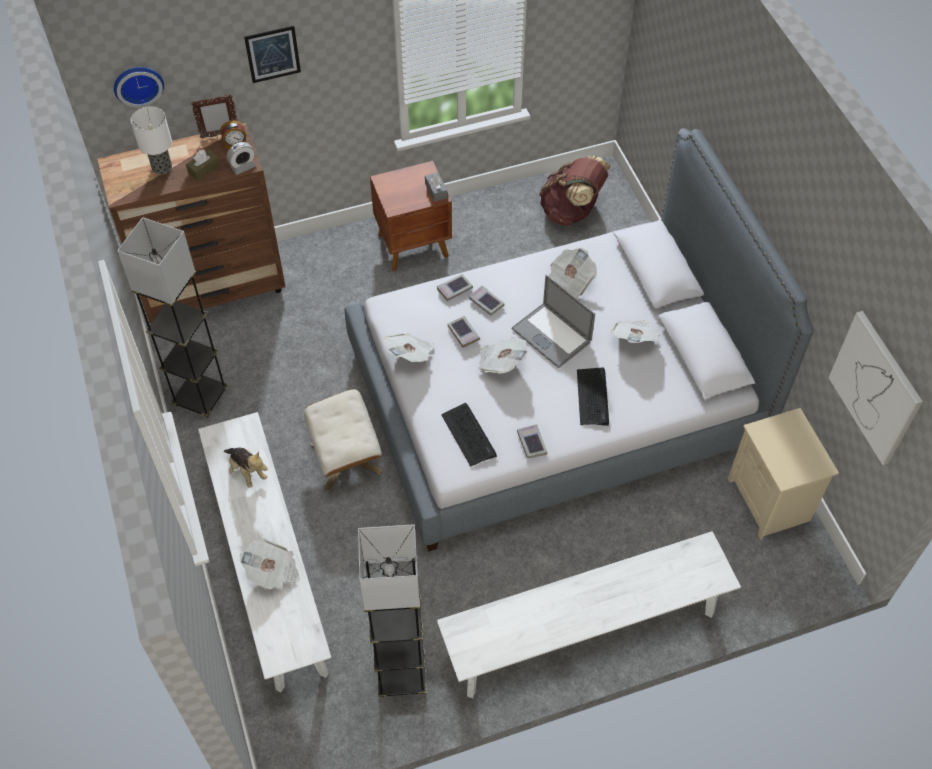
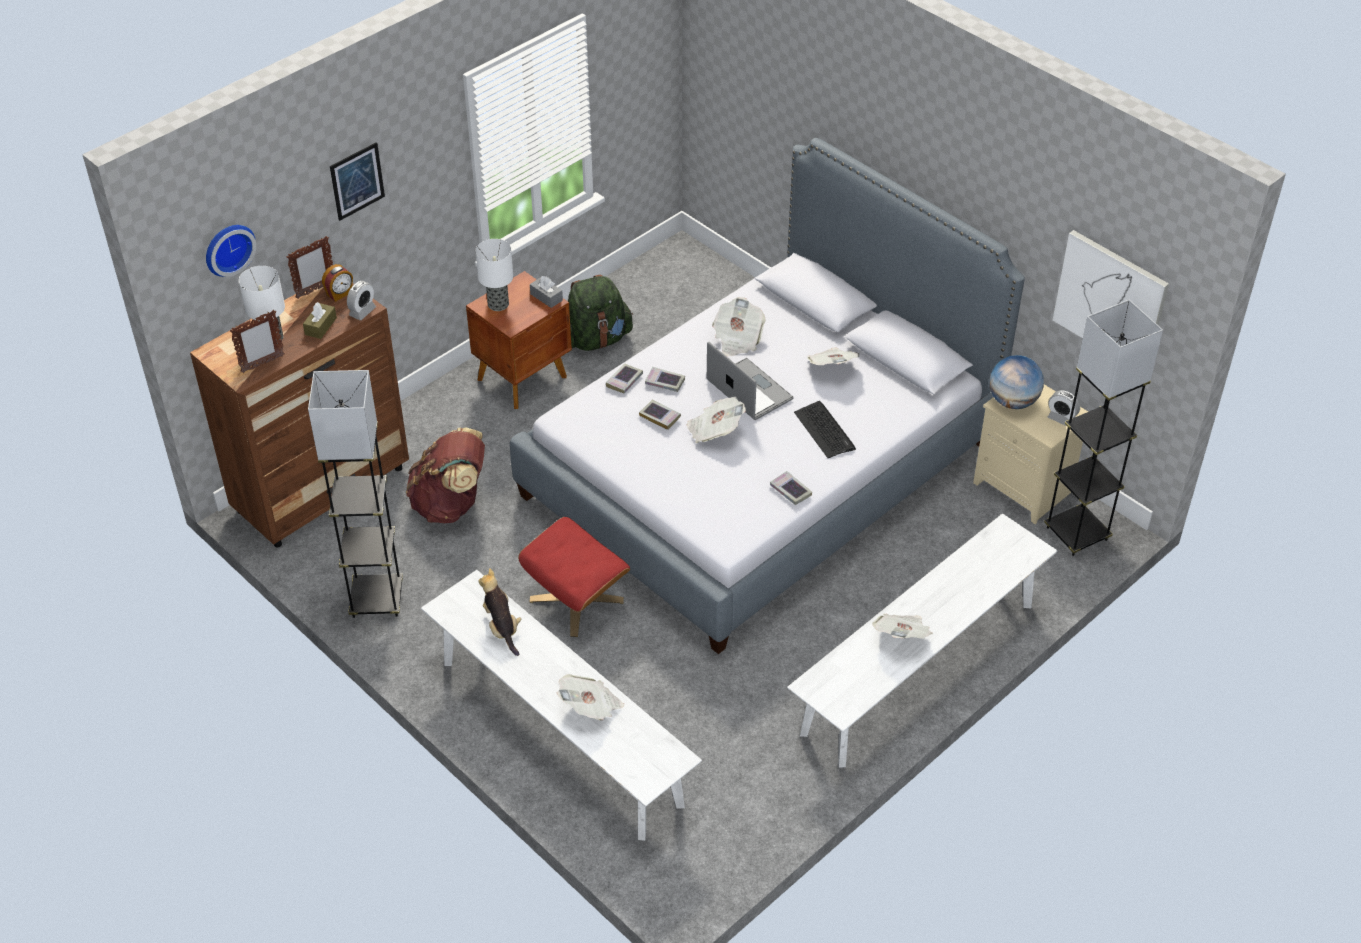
camera: 25 degrees left, 10 degrees down
plush toy [224,448,268,488] -> plush toy turned 135 degrees counterclockwise [478,568,521,656]
beige ottoman [304,389,383,491] -> red ottoman [518,517,630,637]
grey floor lamp [358,524,427,697] -> grey floor lamp moved to [1044,299,1163,556]
newspaper [383,333,435,362] -> newspaper moved to [872,614,933,639]
keyboard [441,403,497,466] -> none
laptop [512,275,595,368] -> laptop turned 150 degrees counterclockwise [707,341,794,420]
brown backpack [539,156,610,226] -> brown backpack moved to [406,427,485,523]
none -> picture frame [230,310,285,373]
none -> table lamp [475,239,513,311]
none -> green backpack [568,275,633,351]
none -> globe [990,355,1044,409]
none -> alarm clock [1048,390,1080,426]

